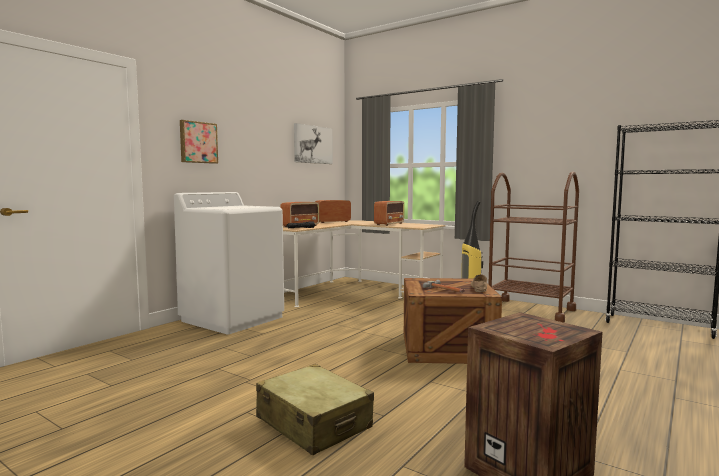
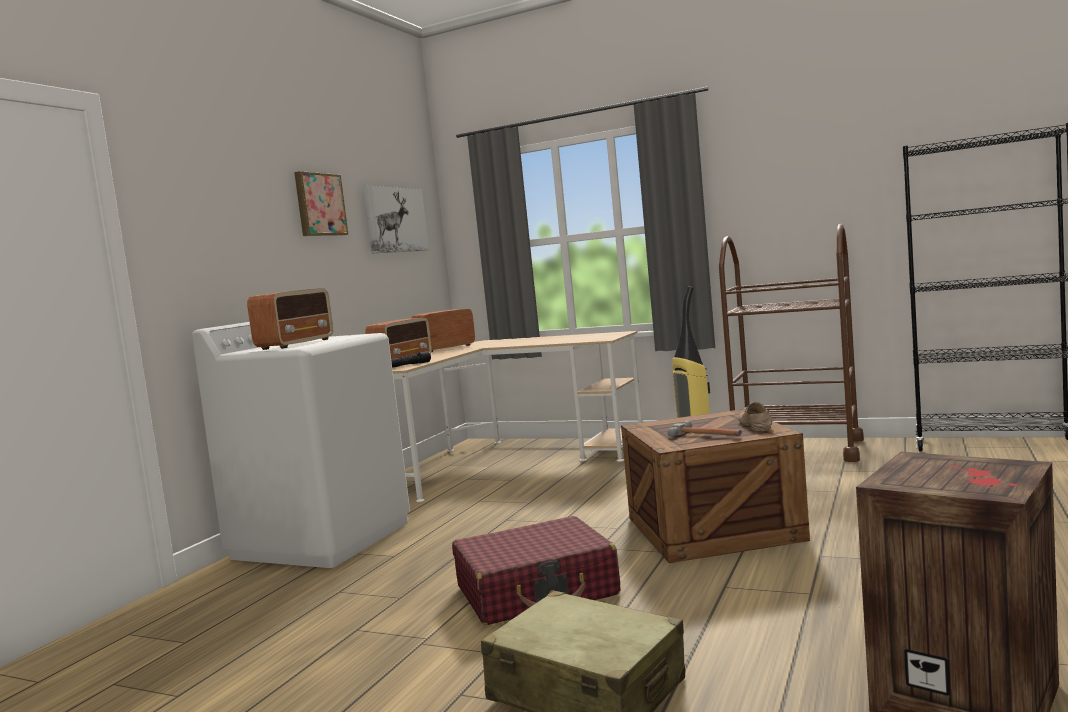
camera: 10 degrees left, 0 degrees up
picture [180,120,218,164] -> picture moved to [294,171,349,236]
radio [374,201,404,226] -> radio moved to [247,288,333,350]
none -> red suitcase [452,516,620,625]

